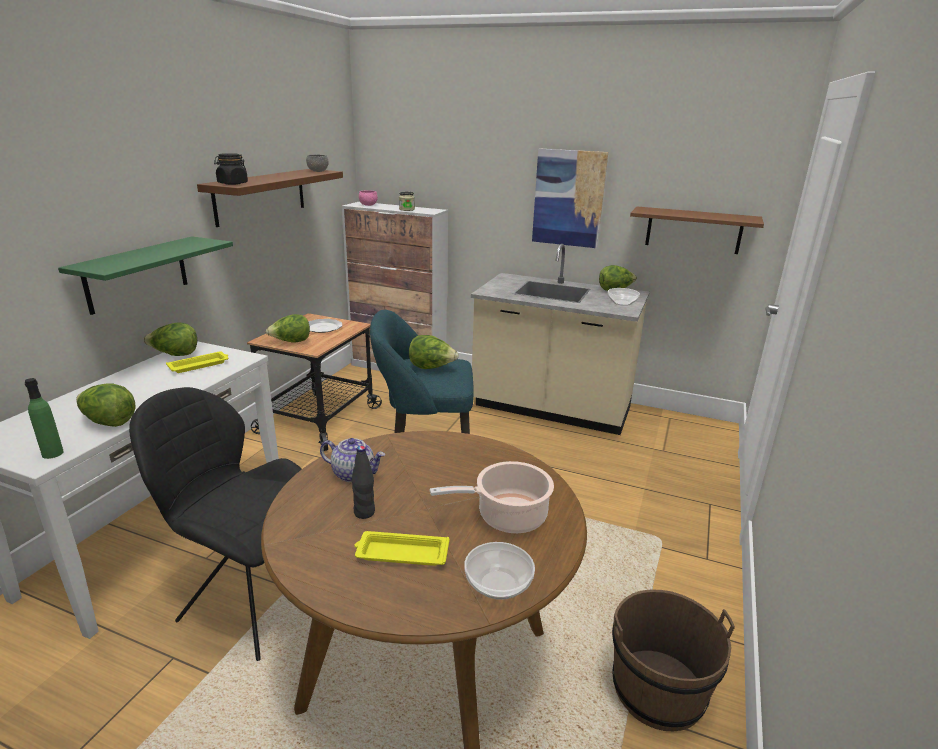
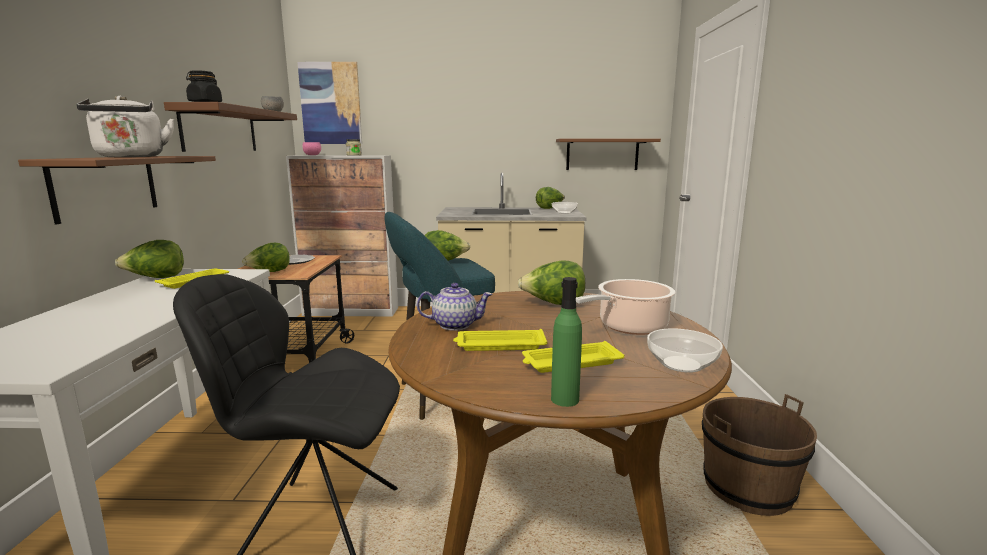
camera: 20 degrees left, 10 degrees down
green bottle [25,378,64,459] -> green bottle moved to [551,277,582,407]
green shelf [58,236,233,315] -> brown shelf [18,156,216,224]
lettuce [76,383,135,427] -> lettuce moved to [518,260,585,305]
black bottle [352,446,375,519] -> yellow tray [453,329,547,351]
picture [532,148,608,248] -> picture moved to [297,62,362,144]
none -> white kettle [76,96,174,157]

